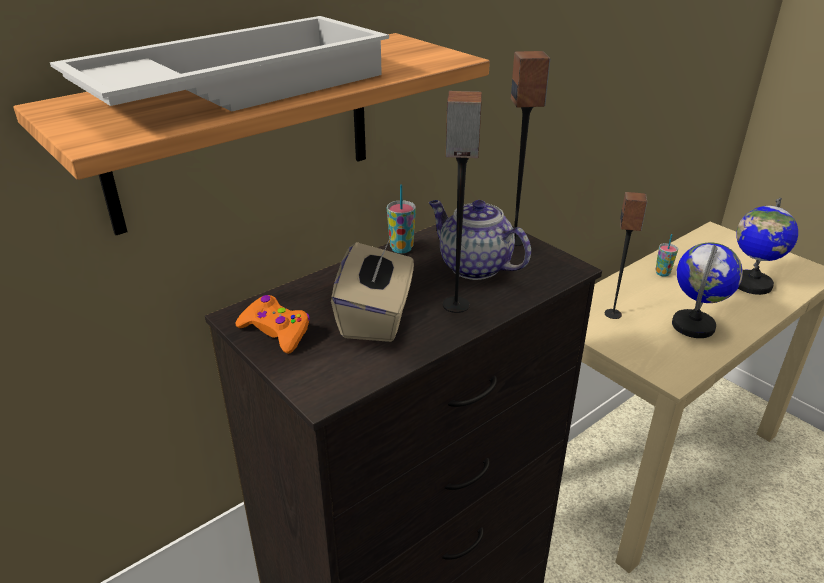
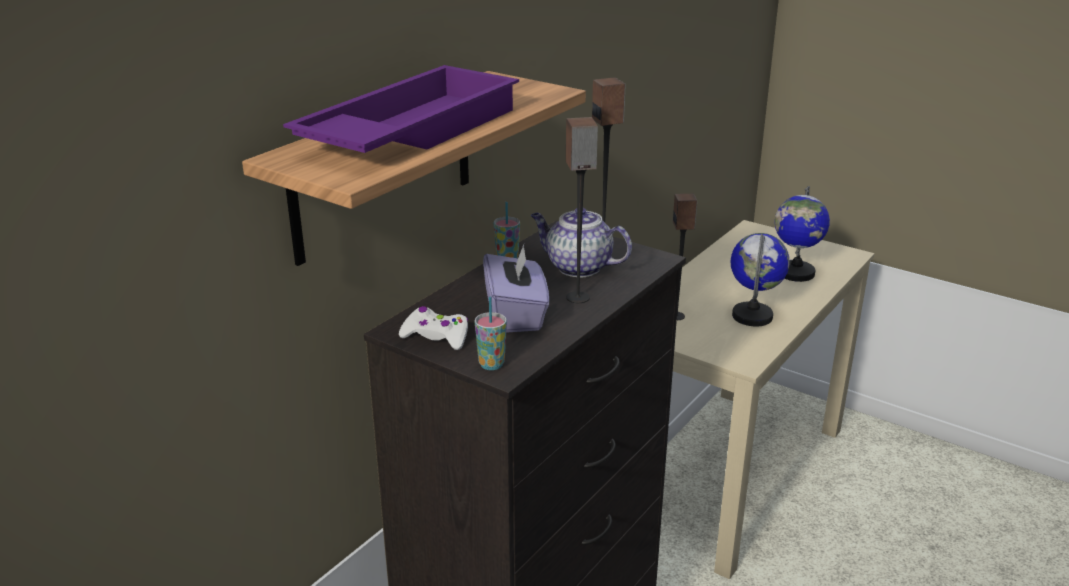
camera: 15 degrees left, 5 degrees down
white tray [50,16,389,112] -> purple tray [283,65,519,153]
orange game controller [236,295,310,354] -> white game controller [399,306,468,350]
beige tissue box [331,237,414,342] -> purple tissue box [483,245,549,333]
cup [655,234,678,277] -> cup moved to [475,296,507,370]

